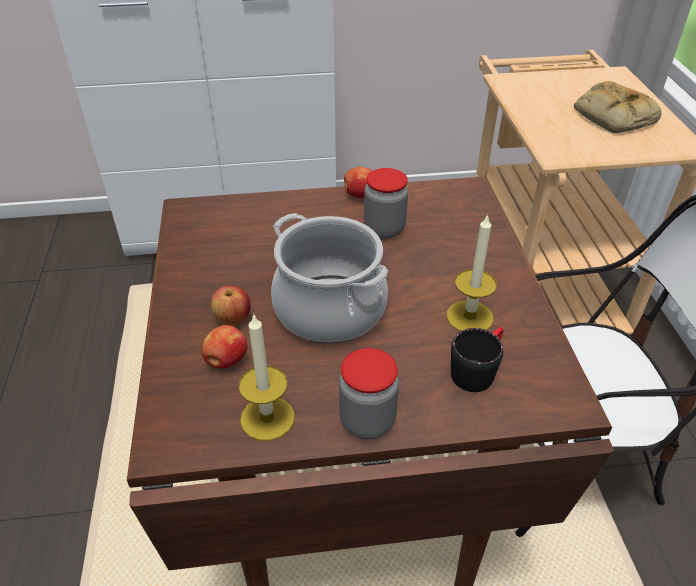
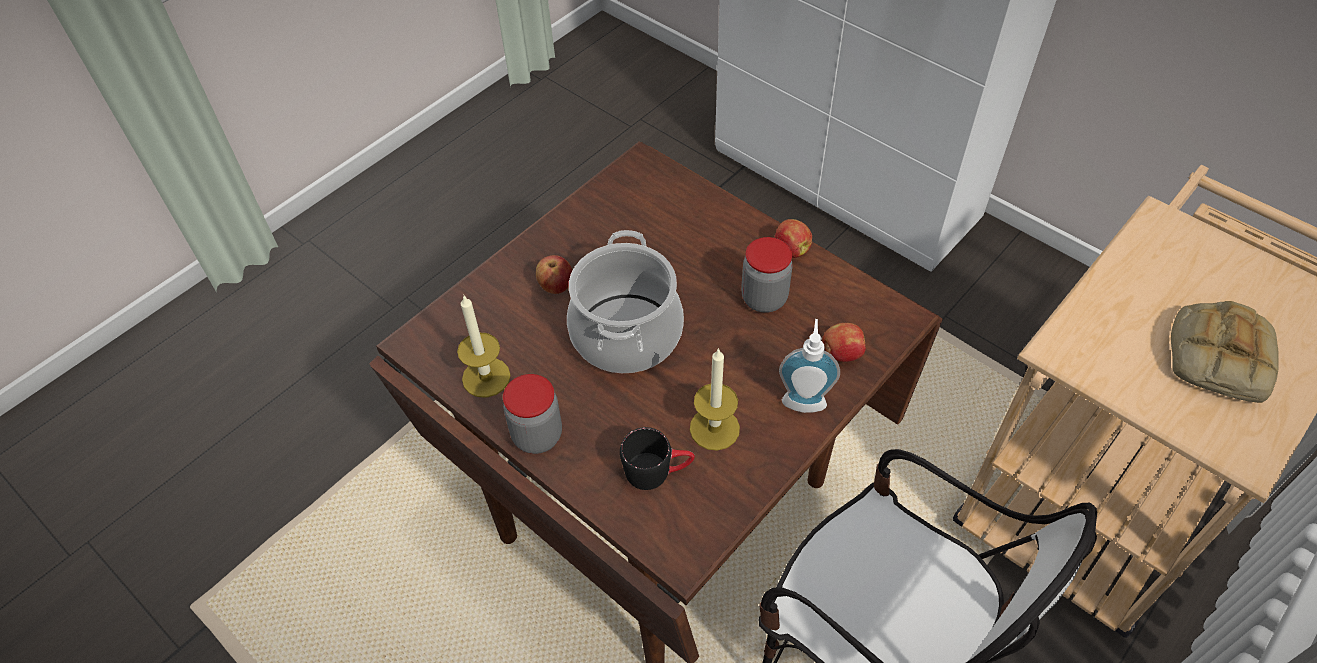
camera: 50 degrees right, 10 degrees up
apple [202,325,248,369] -> apple moved to [822,323,866,362]
none -> soap dispenser [779,319,840,413]

